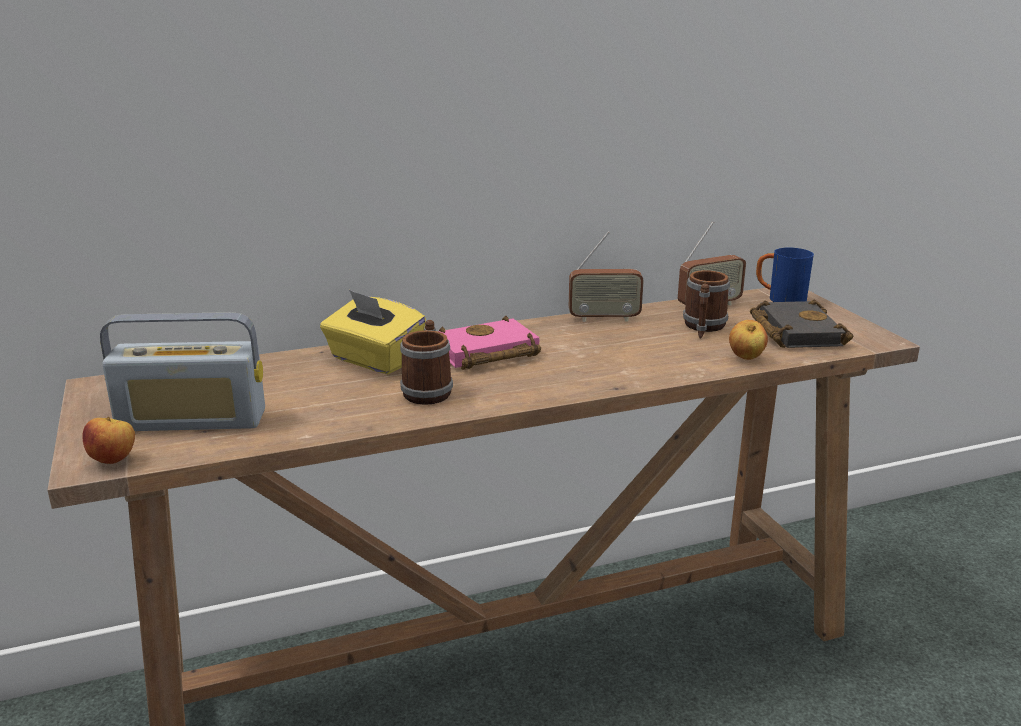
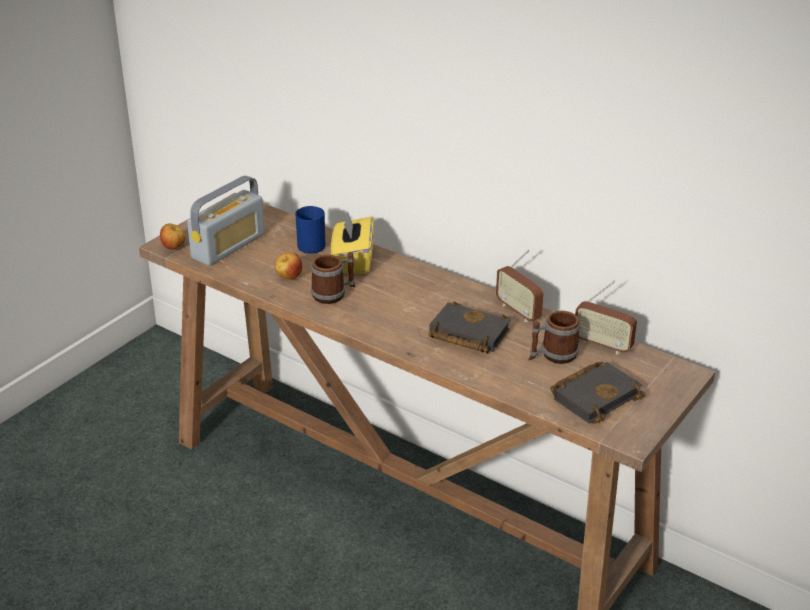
camera: 55 degrees right, 10 degrees up
radio [100,312,265,431] -> radio turned 105 degrees counterclockwise [187,175,265,266]
pink book [438,316,541,370] -> none
apple [729,320,768,360] -> apple moved to [275,252,302,280]
blue mug [756,248,814,302] -> blue mug moved to [295,206,326,254]
none -> black book [429,301,511,354]

